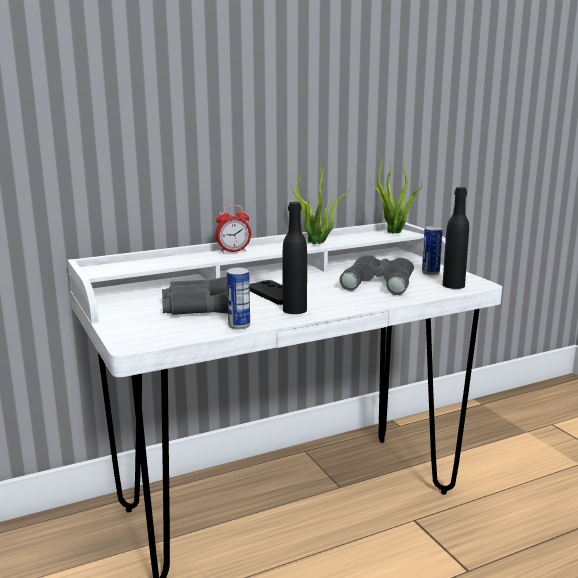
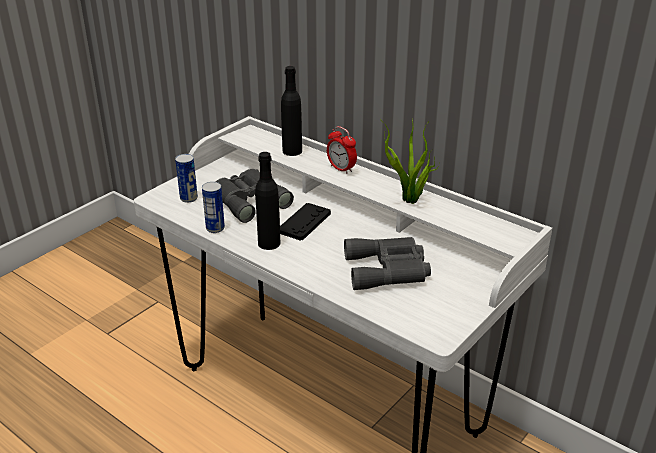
camera: 65 degrees right, 15 degrees up
potted plant [369,149,422,233] -> none
can [422,226,443,275] -> can moved to [175,154,198,203]
black bottle [443,187,469,289] -> black bottle moved to [281,66,302,156]

